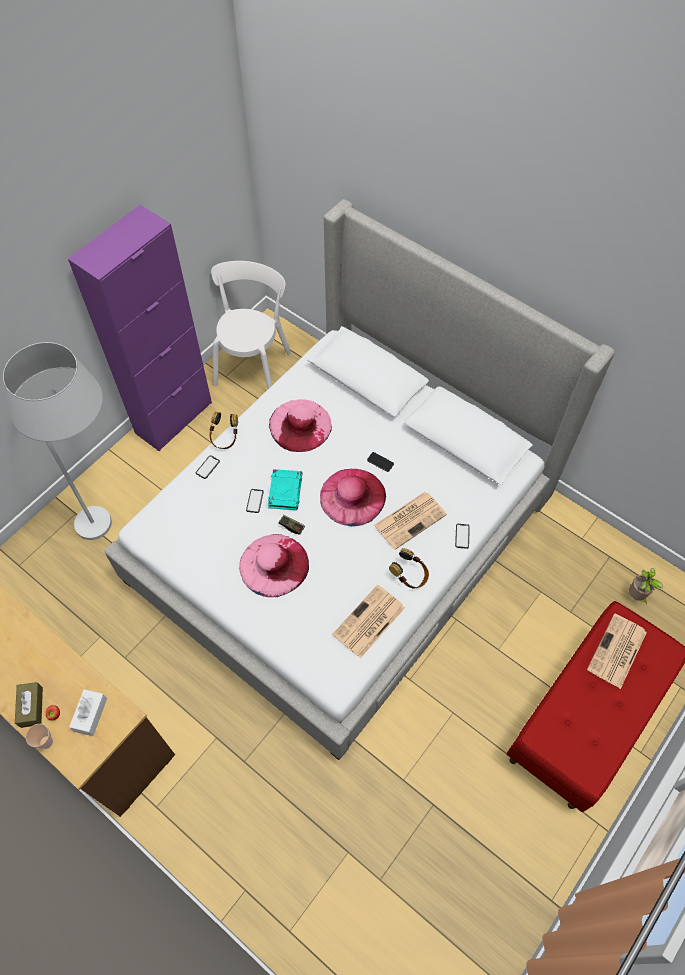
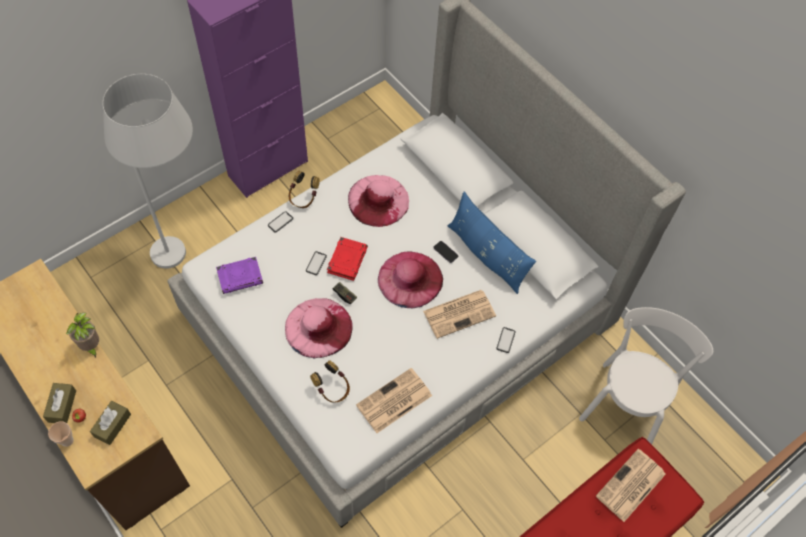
camera: 10 degrees right, 0 degrees up
white tissue box [69,689,107,736] -> brown tissue box [90,401,131,445]
white chair [211,261,291,389] -> white chair moved to [579,307,713,445]
turquoise book [268,469,302,510] -> red book [327,237,368,281]
headphones [389,548,429,589] -> headphones moved to [310,360,350,402]
potted plant [629,568,663,604] -> potted plant moved to [66,313,99,358]
none -> purple book [216,257,263,294]
none -> blue pillow [448,192,536,294]

